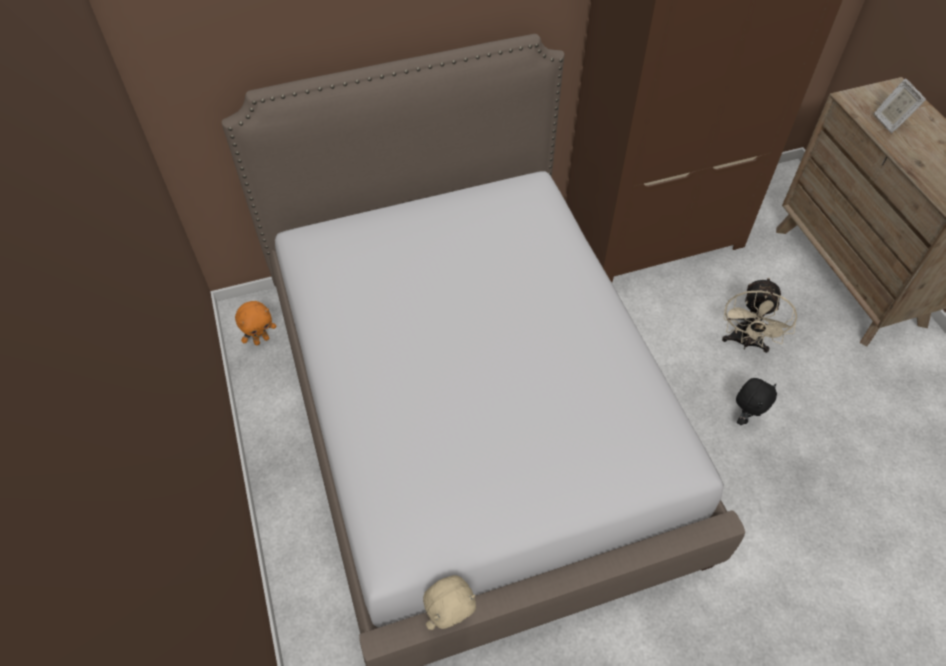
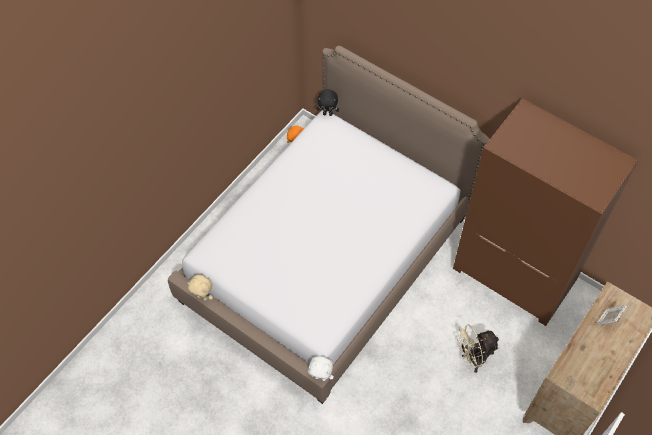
camera: 55 degrees right, 5 degrees up
black plush toy [736,378,777,425] -> black plush toy moved to [316,89,339,116]
none -> white plush toy [308,356,334,381]

